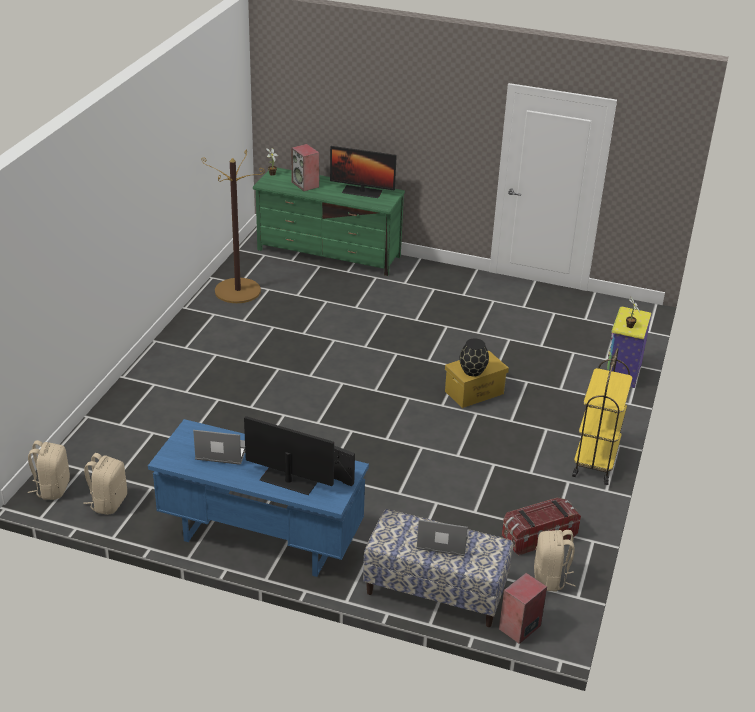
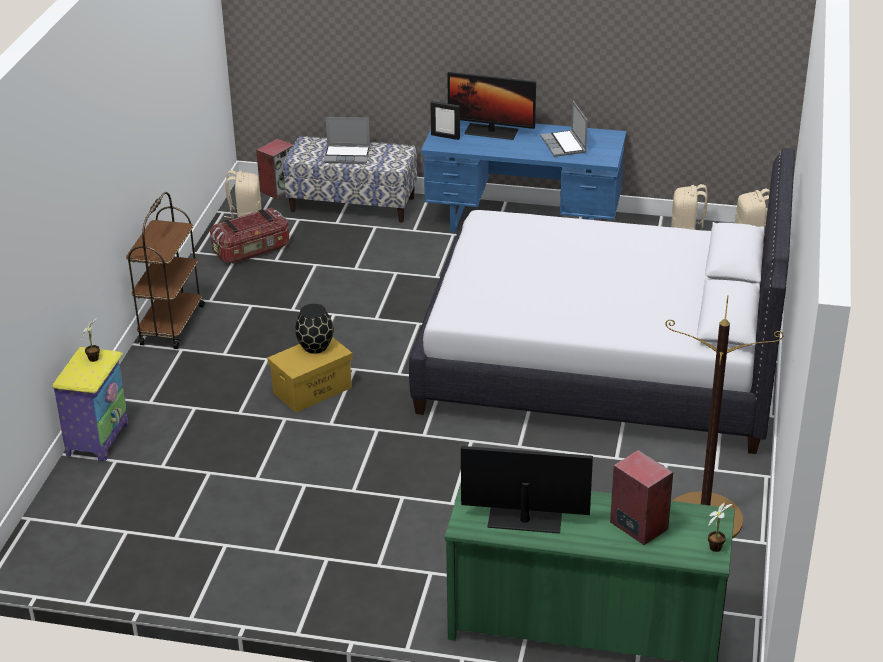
camera: 175 degrees right, 0 degrees up
laptop [193,430,245,465] -> laptop turned 75 degrees clockwise [540,100,588,157]
yellow cart [572,348,633,485] -> brown cart [126,192,205,349]
none -> white bed [409,148,795,454]

